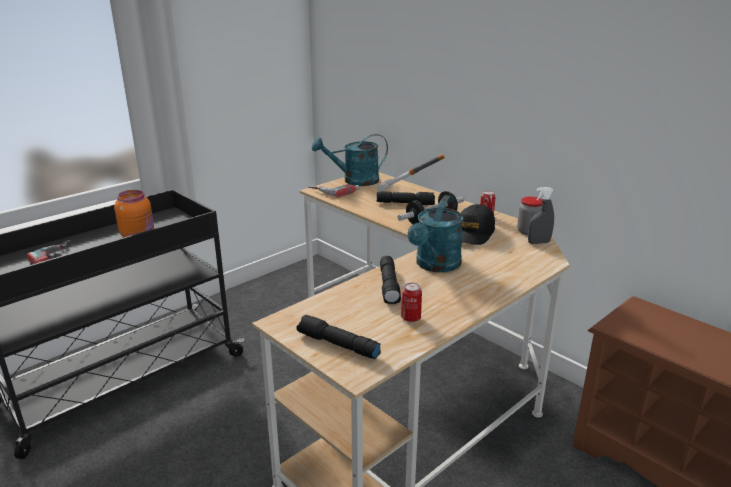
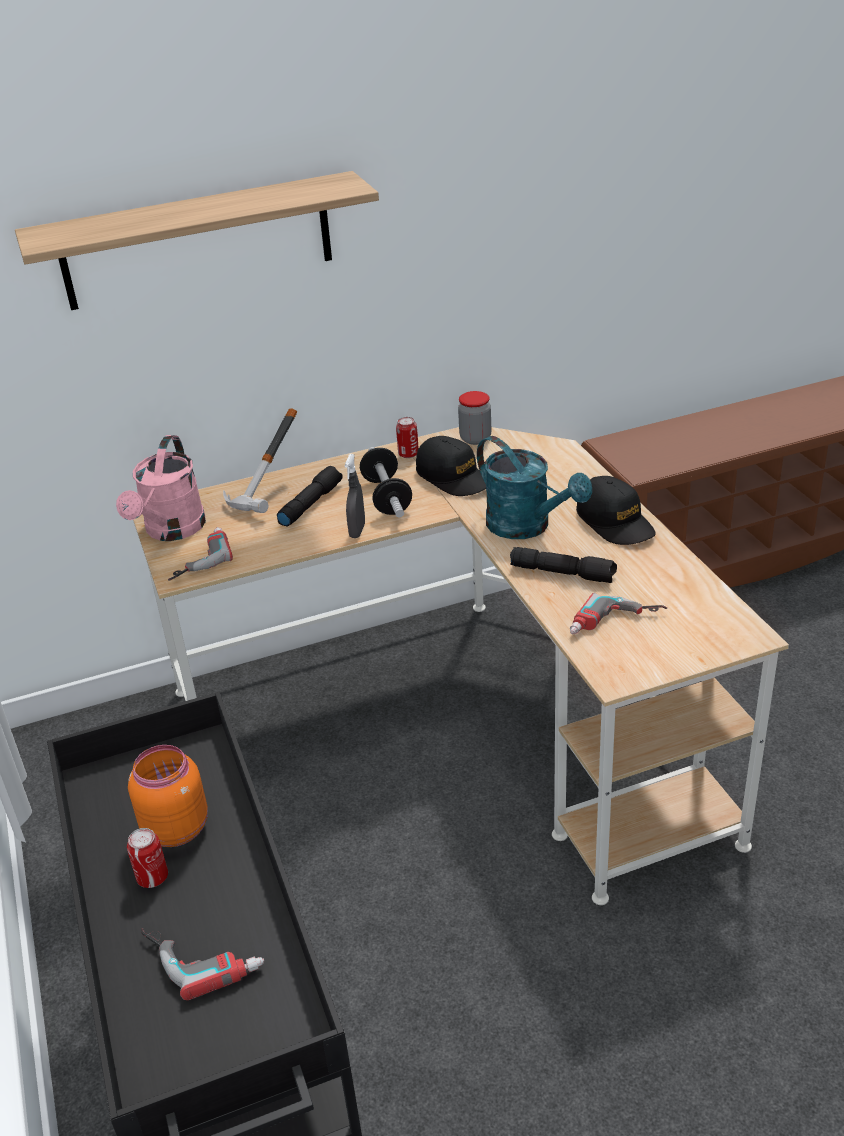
camera: 65 degrees left, 10 degrees up
black flashlight [296,315,381,359] -> none
turquoise watering can [312,134,388,186] -> pink watering can [116,435,206,541]
can [401,282,422,322] -> can moved to [127,828,168,888]
grey spray bottle [528,187,554,244] -> grey spray bottle moved to [345,454,365,538]
none -> shelf [15,171,379,310]
none -> power drill [570,593,667,634]
none -> black cap [576,476,656,545]

